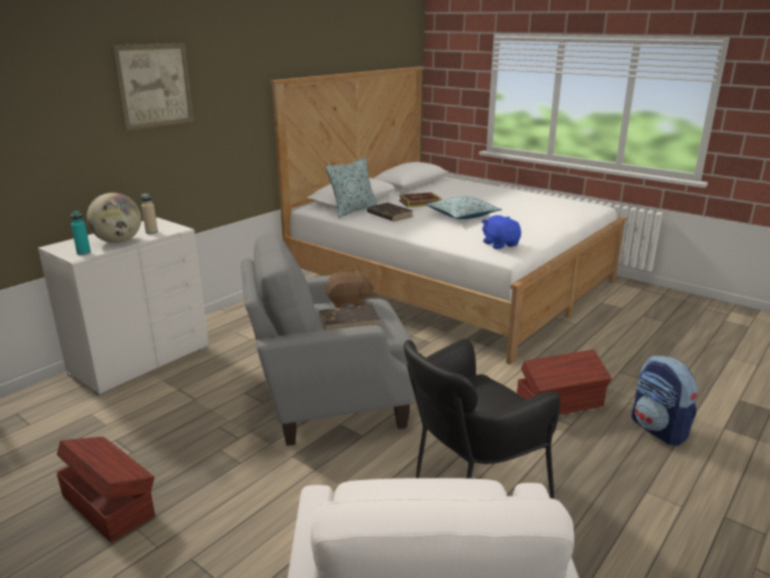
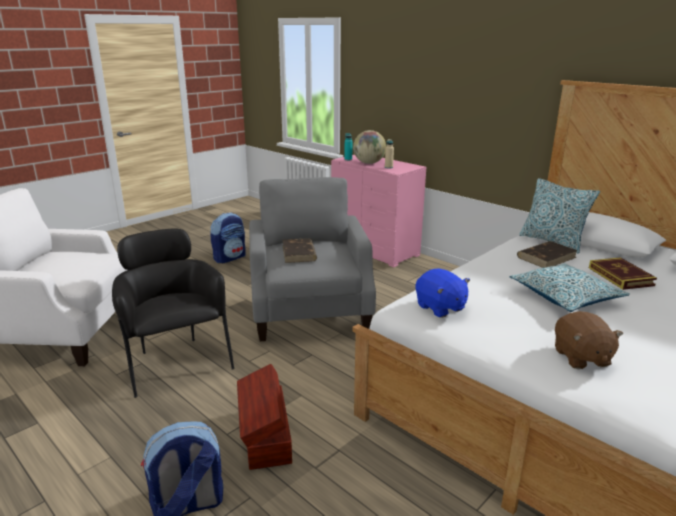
camera: 95 degrees right, 0 degrees up
white dresser [38,217,209,396] -> pink dresser [331,155,426,267]
brown storage box [56,437,155,543] -> backpack [210,212,246,263]
picture [111,43,194,131] -> none
brown plush toy [325,270,374,308] -> brown plush toy moved to [555,311,623,369]
blue plush toy [482,215,521,249] -> blue plush toy turned 75 degrees clockwise [416,268,470,318]

